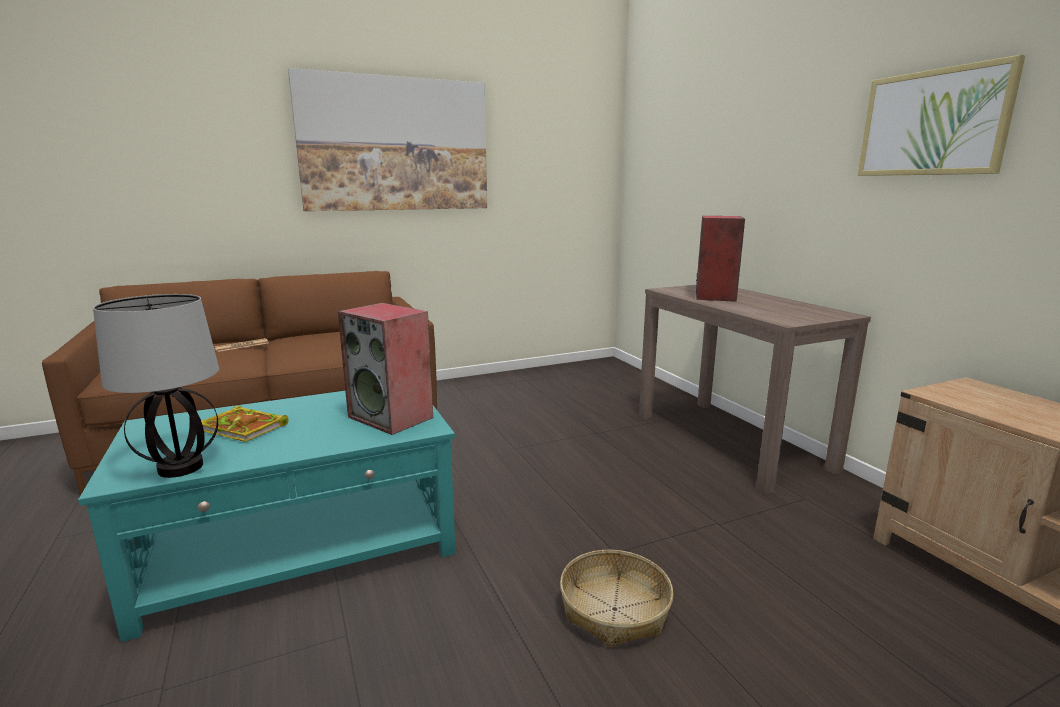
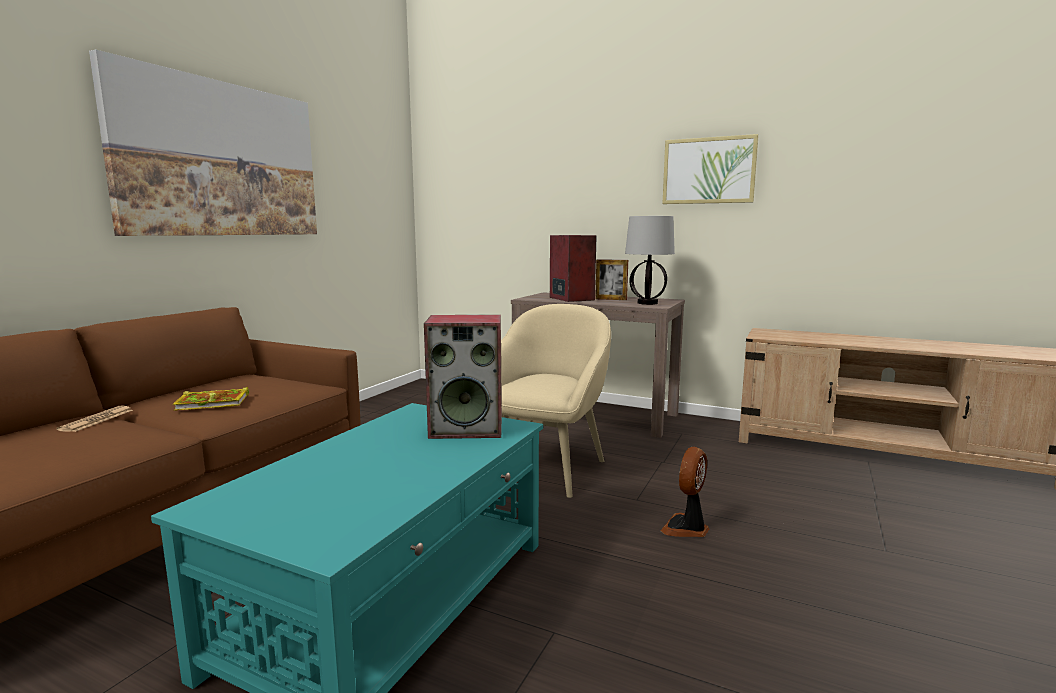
camera: 40 degrees left, 5 degrees down
table lamp [93,294,219,478] -> table lamp moved to [625,216,675,305]
book [201,405,289,442] -> book moved to [173,387,249,411]
basket [560,550,674,648] -> fan [660,447,709,537]
none -> beige armchair [501,304,611,498]
none -> picture frame [595,259,628,300]

